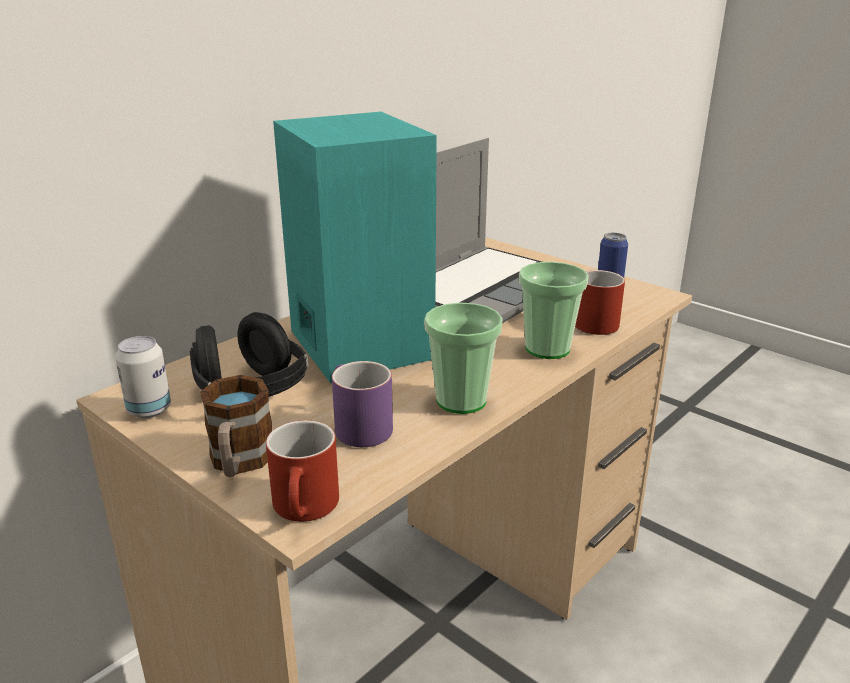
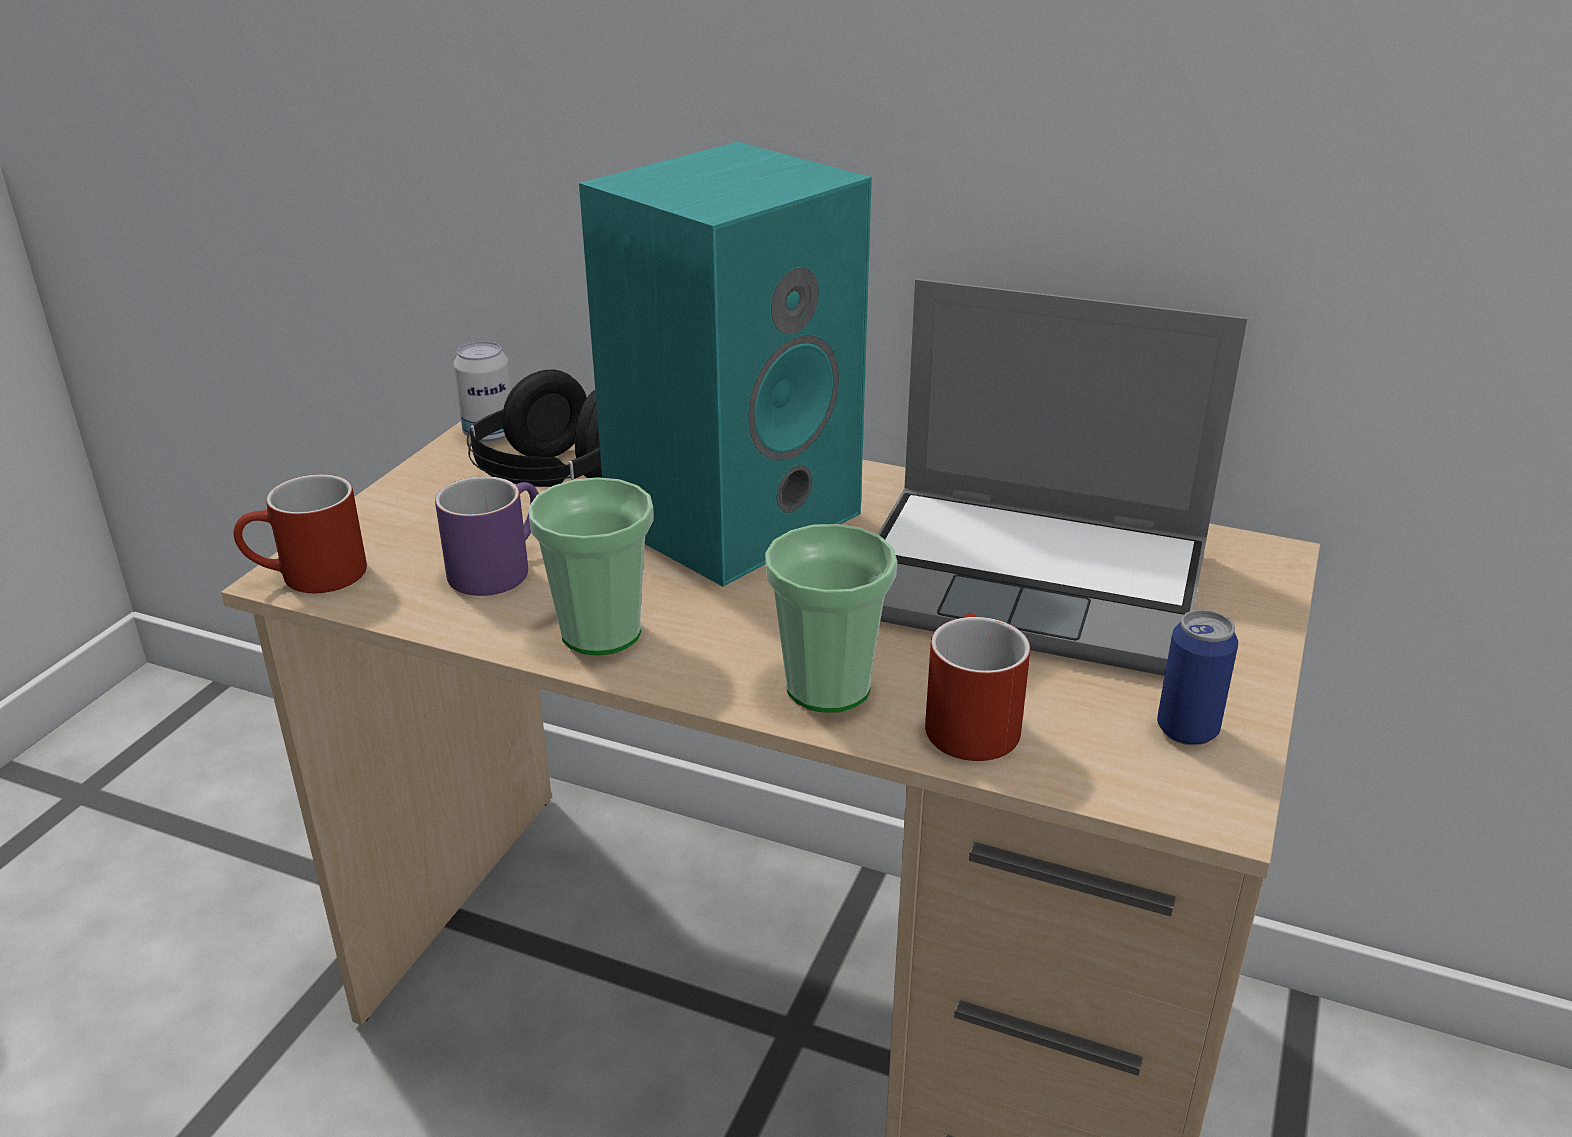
camera: 70 degrees right, 5 degrees up
mug [200,375,272,477] -> none

